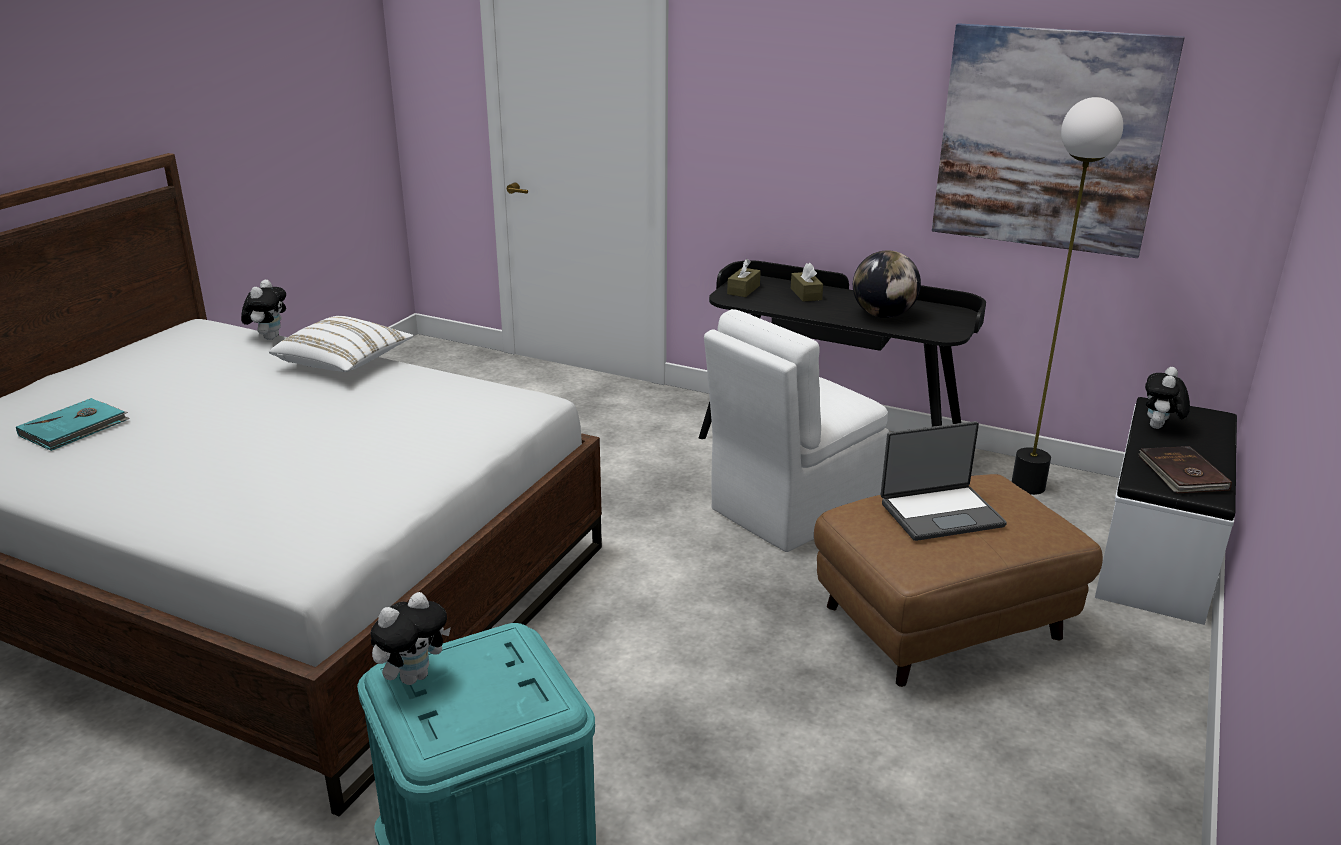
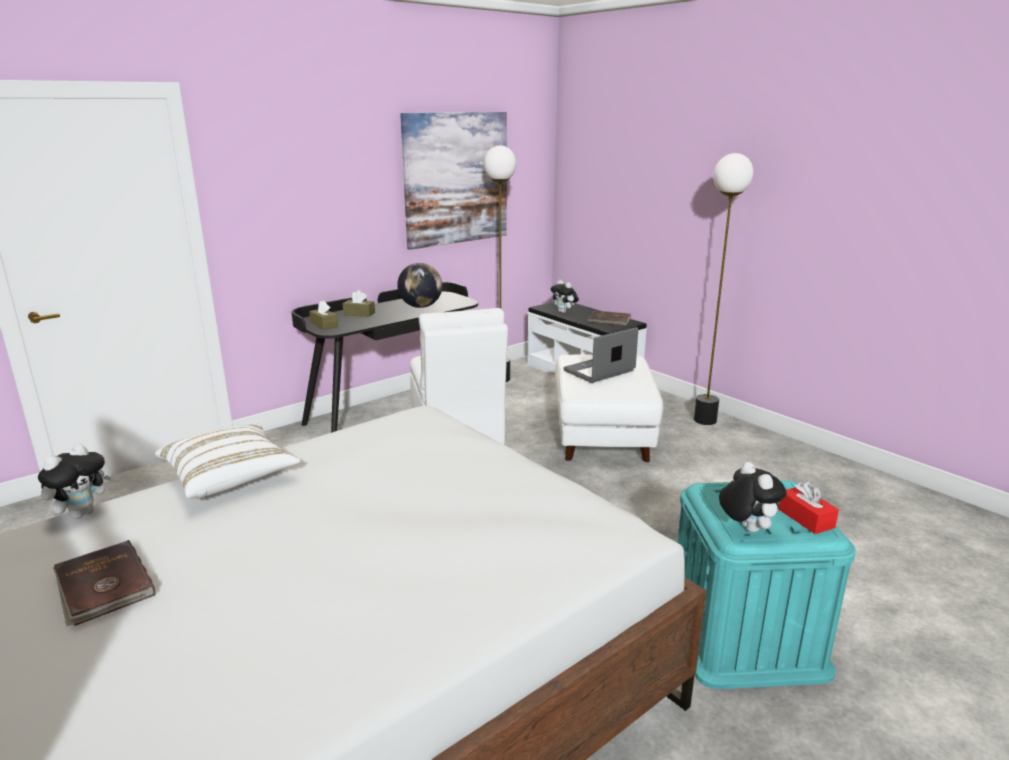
camera: 65 degrees left, 5 degrees down
turquoise book [16,398,130,451] -> none
plush toy [241,279,286,340] -> plush toy turned 90 degrees clockwise [38,444,112,519]
brown ottoman [814,474,1103,687] -> white ottoman [555,354,663,462]
laptop [881,421,1007,541] -> laptop turned 135 degrees counterclockwise [563,327,638,383]
none -> brown book [53,540,156,626]
none -> floor lamp [694,153,754,425]
none -> red tissue box [778,481,839,534]

